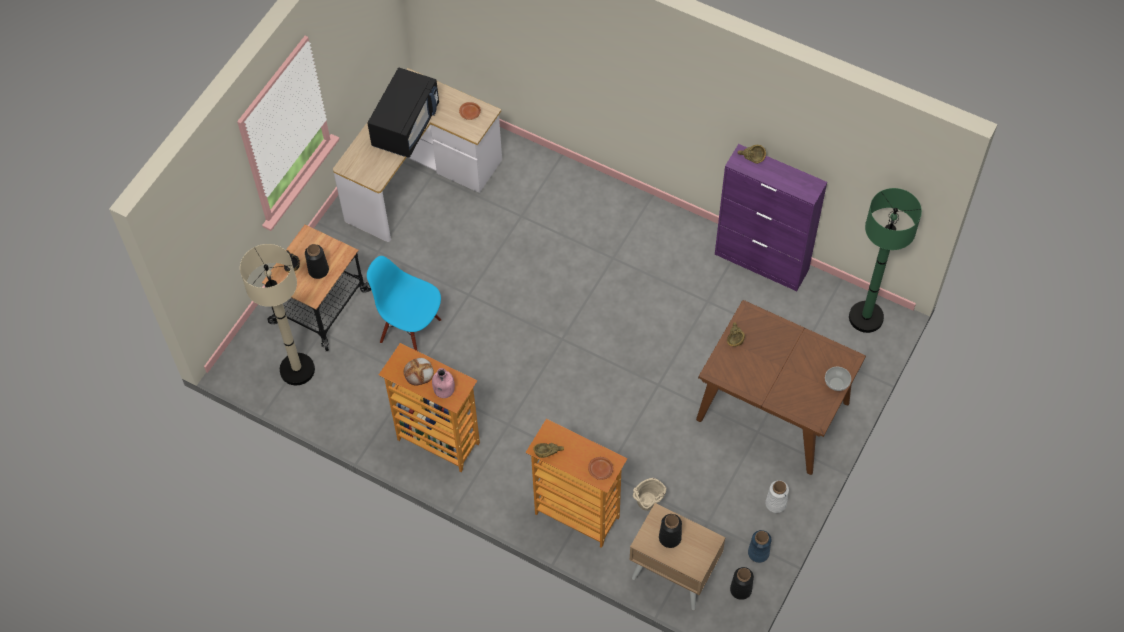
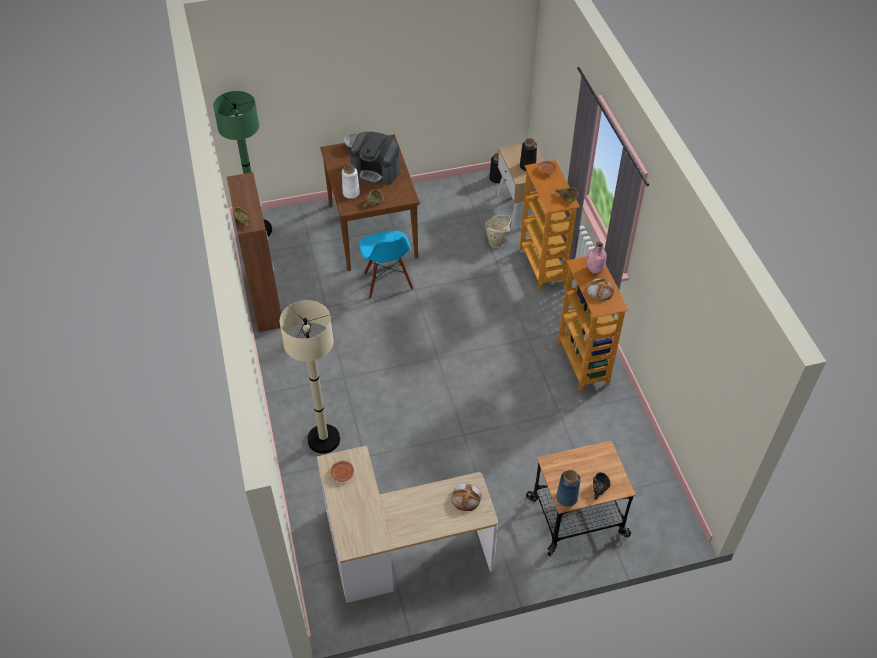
camera: 135 degrees left, 10 degrees down
beige floor lamp [240,244,315,385] -> beige floor lamp moved to [280,300,340,454]
black vase [305,244,329,279] -> none
black microwave [367,68,439,158] -> none
blue chair [367,256,442,351] -> blue chair moved to [359,231,414,298]
purple cabinet [715,144,827,291] -> brown cabinet [227,172,281,332]
blue vase [748,530,771,563] -> blue vase moved to [556,470,581,507]
white vase [765,480,789,513] -> white vase moved to [342,164,360,199]
none -> coffee machine [350,132,401,185]
none -> bread [452,484,481,511]

